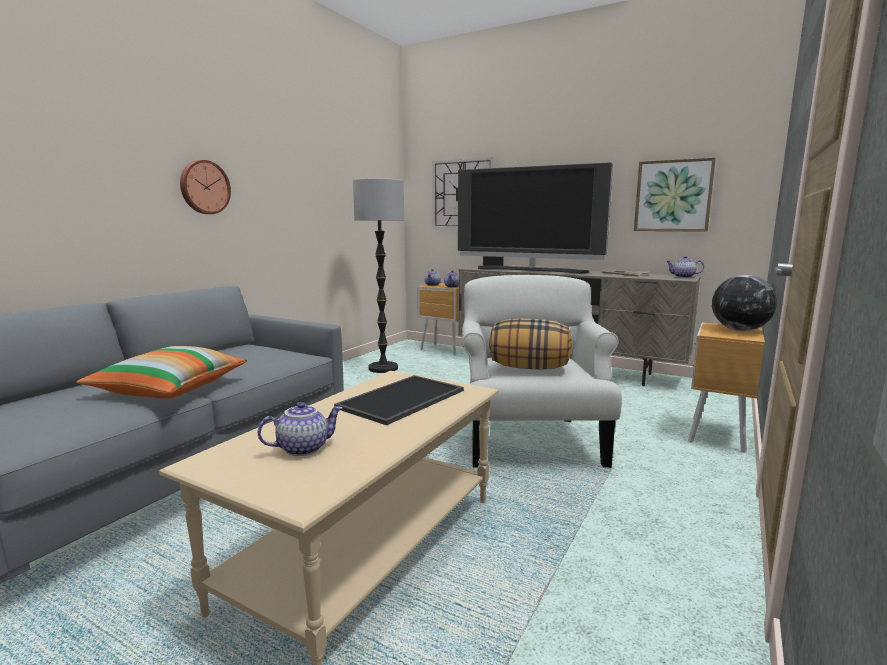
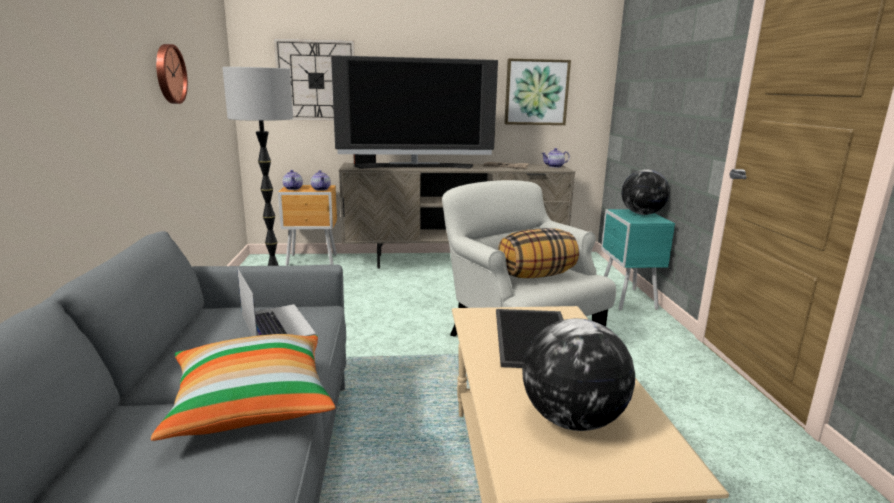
camera: 35 degrees left, 5 degrees up
wall clock [180,160,231,214] -> wall clock moved to [156,44,188,104]
teapot [258,402,342,456] -> globe [522,318,635,431]
brown nightstand [688,323,765,453] -> turquoise nightstand [601,209,675,311]
none -> laptop [237,268,316,336]

